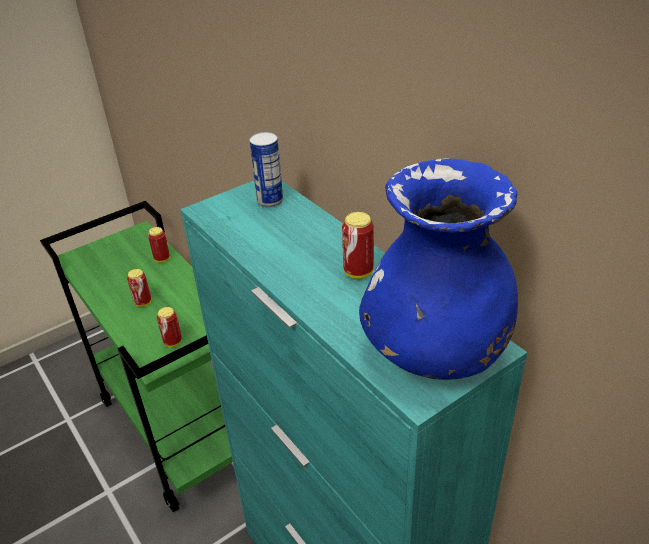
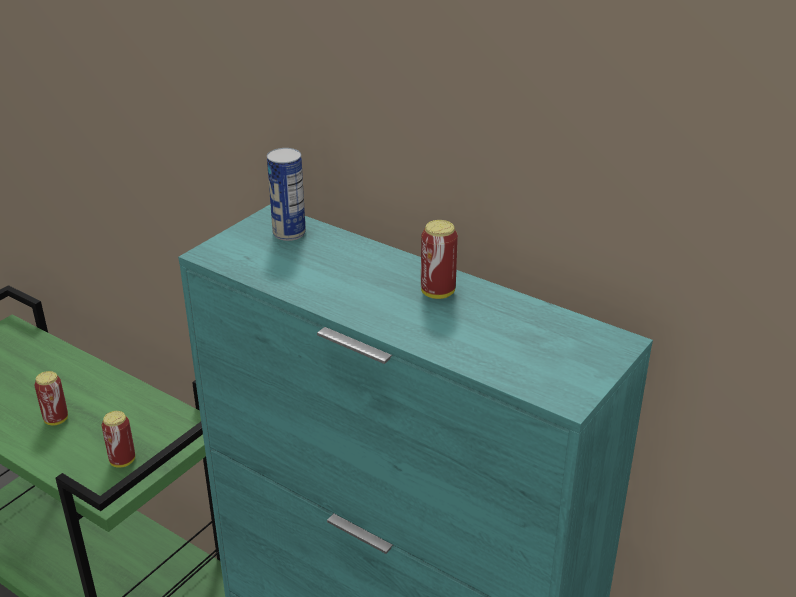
camera: 20 degrees left, 5 degrees down
can [148,227,170,263] -> none
blue vase [359,158,518,380] -> none

